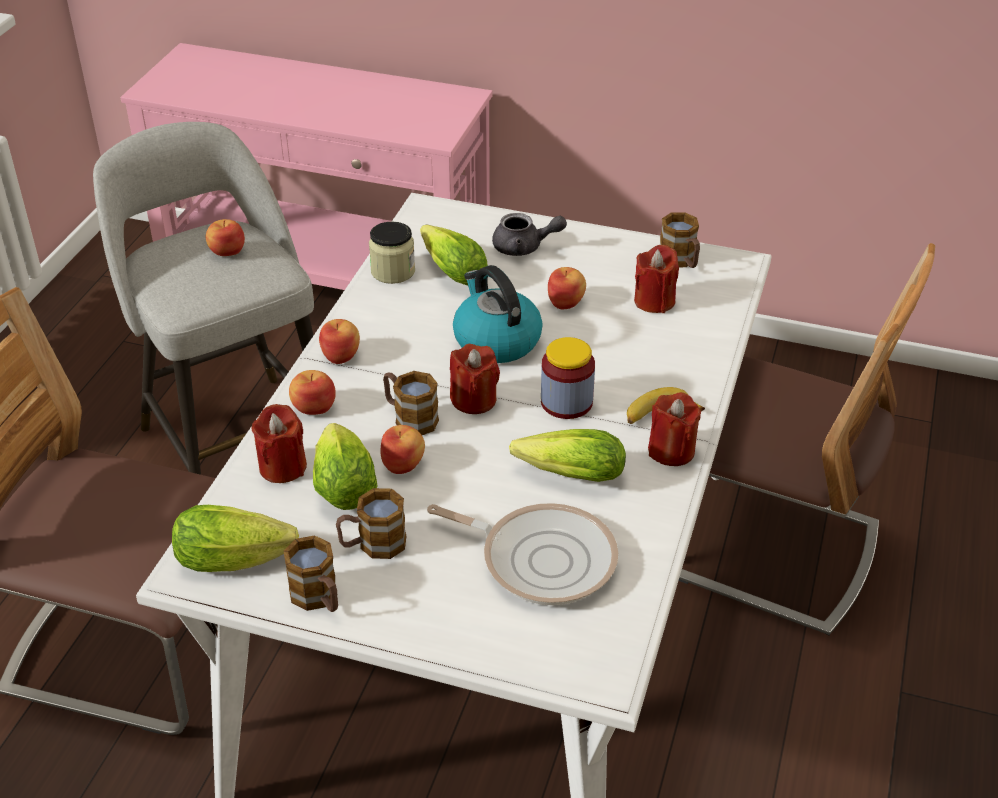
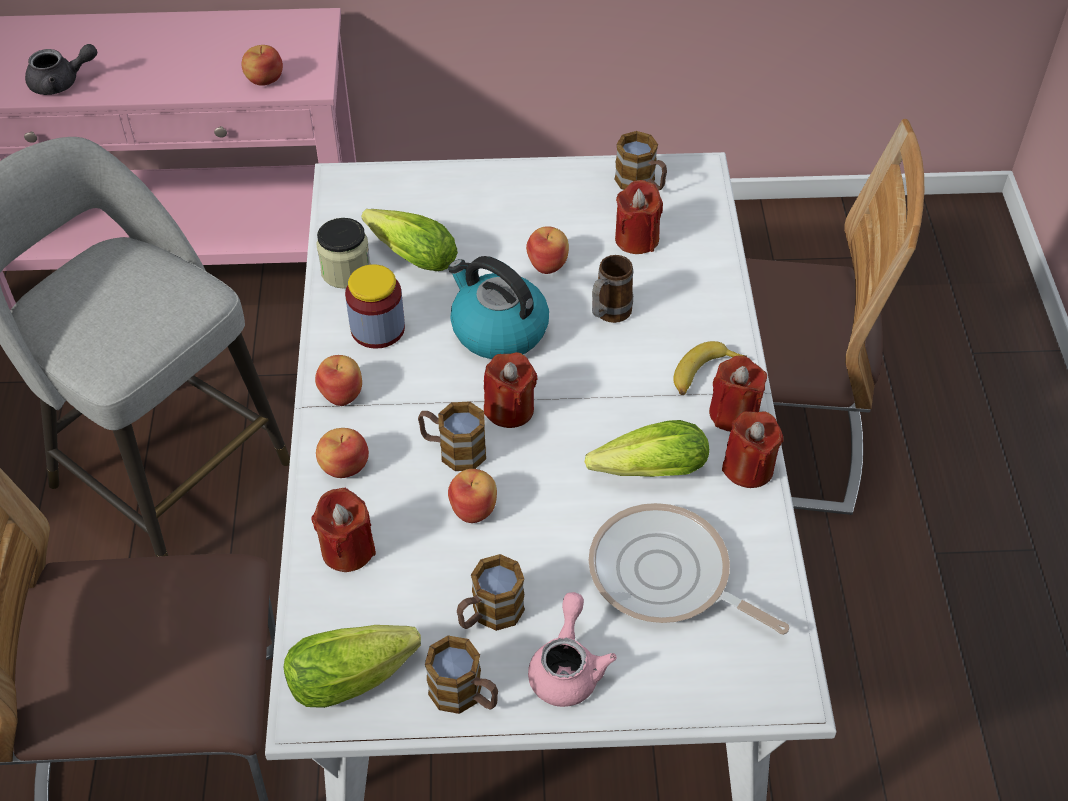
camera: 20 degrees left, 10 degrees up
apple [206,219,245,256] -> apple moved to [241,45,283,86]
lettuce [313,423,378,510] -> none
frying pan [427,503,618,605] -> frying pan turned 150 degrees counterclockwise [588,503,790,635]
grey teapot [492,213,567,256] -> grey teapot moved to [25,44,97,95]
jar [541,337,595,419] -> jar moved to [345,264,405,349]
none -> pink teapot [528,592,617,707]
none -> mug [592,255,633,323]
none -> red candle [722,411,783,488]

